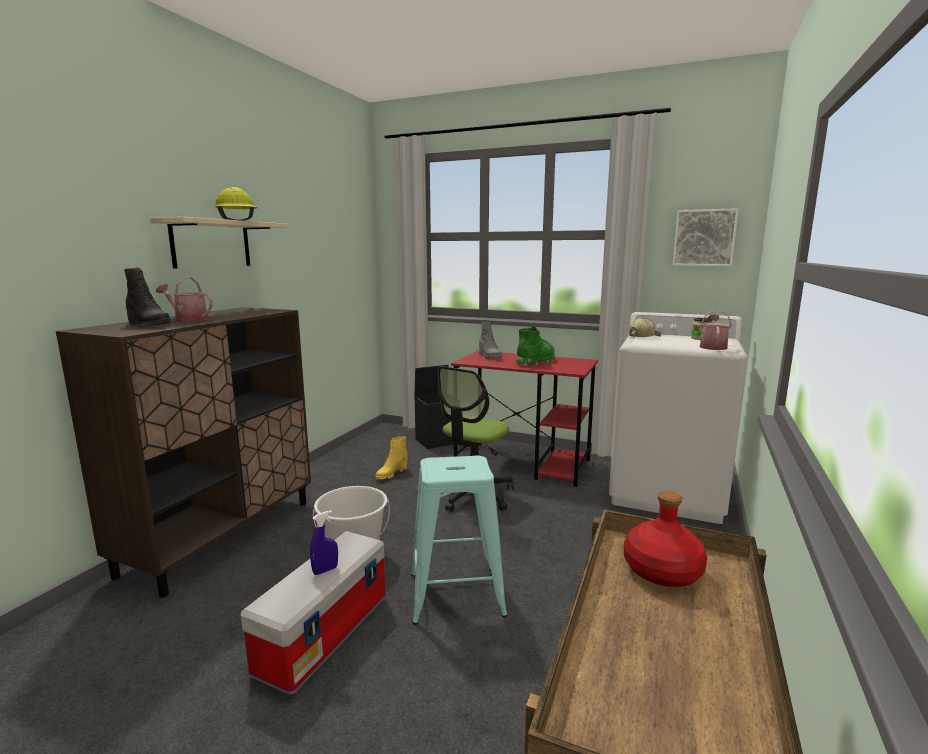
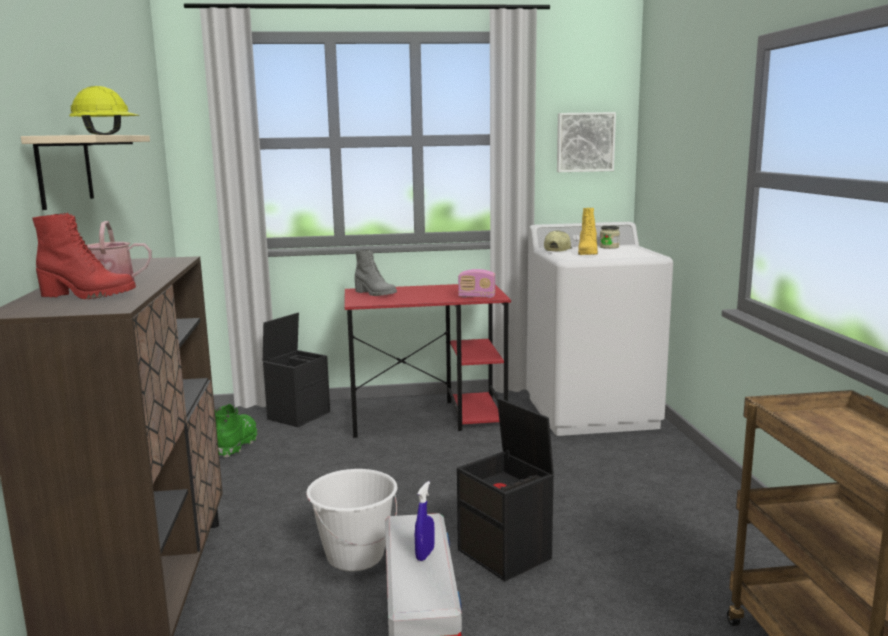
camera: 30 degrees left, 0 degrees up
black boot [124,267,171,327] -> red boot [32,213,136,299]
yellow boot [375,436,408,480] -> yellow boot moved to [578,208,598,255]
turquoise stool [411,456,507,625] -> black storage box [457,398,554,581]
office chair [437,366,514,512] -> none
green boot [516,326,555,366] -> green boot moved to [215,404,257,457]
red bottle [624,491,707,587] -> none
watering can [700,311,732,350] -> none
none -> radio [458,269,496,298]

